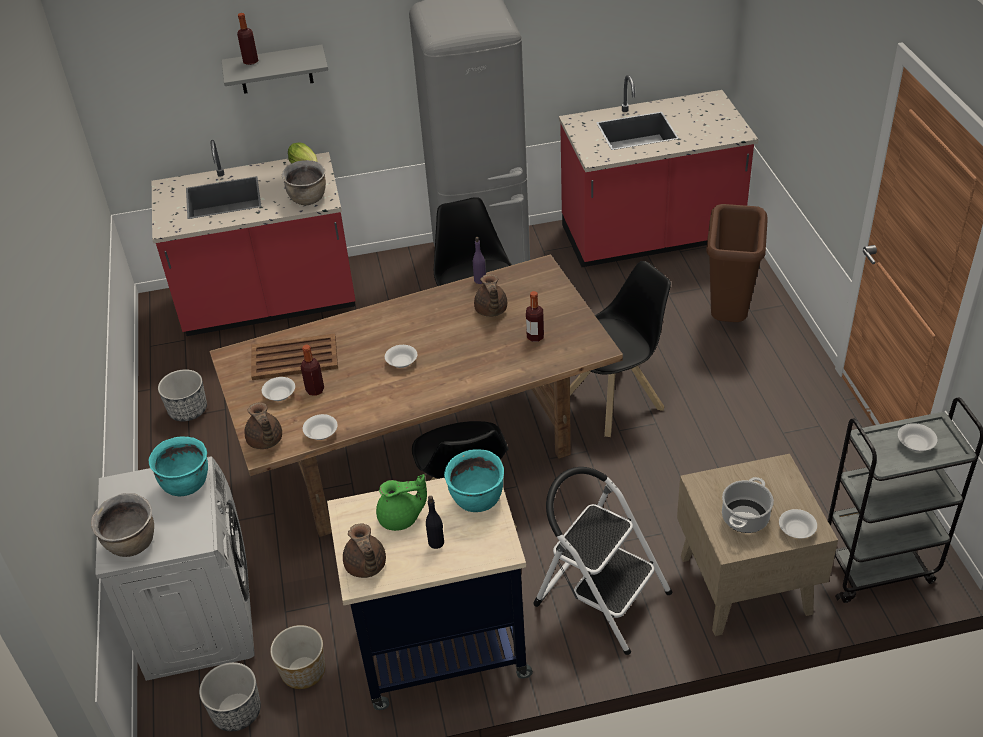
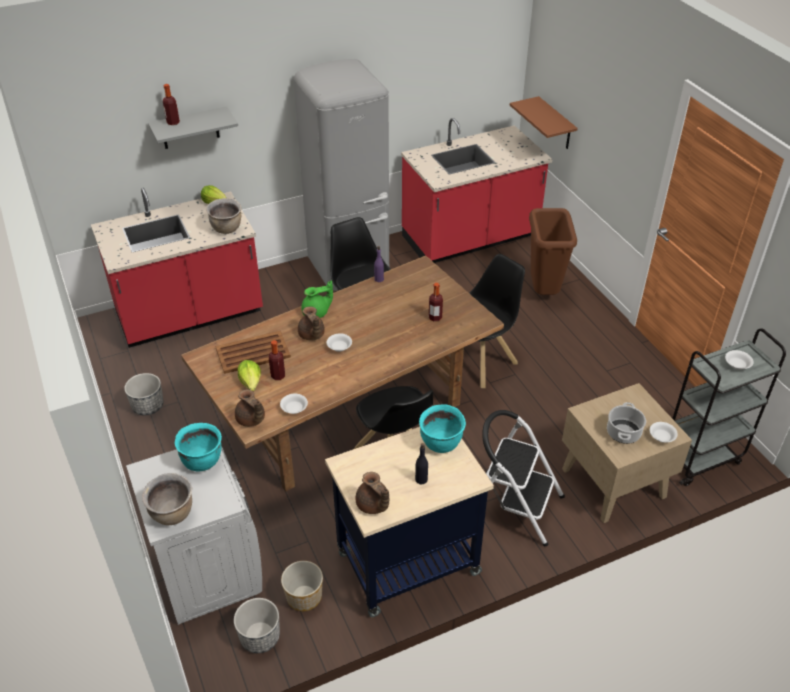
camera: 15 degrees left, 0 degrees up
white bowl [262,377,295,401] -> lettuce [238,360,261,391]
green teapot [376,474,427,531] -> green teapot moved to [301,280,333,318]
brown teapot [474,274,507,317] -> brown teapot moved to [298,307,325,341]
none -> brown shelf [510,96,578,149]

